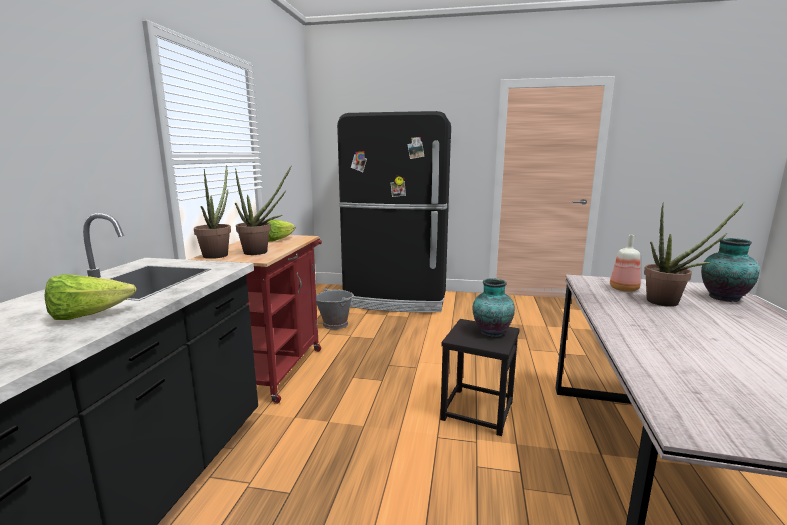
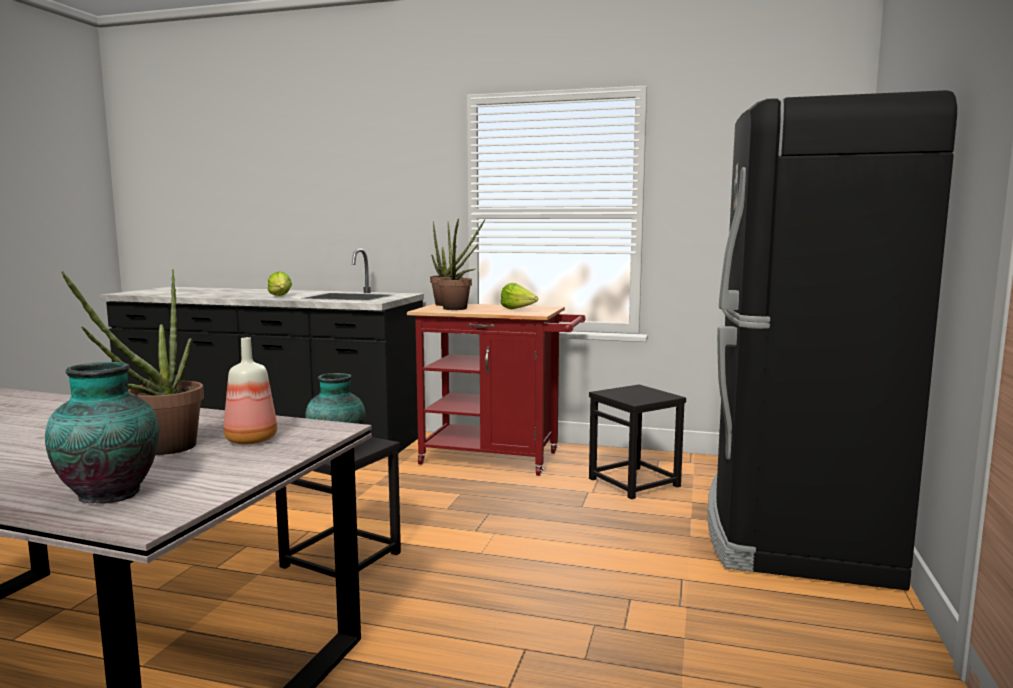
camera: 95 degrees right, 5 degrees down
grey bucket [316,287,354,330] -> black stool [589,385,686,499]

